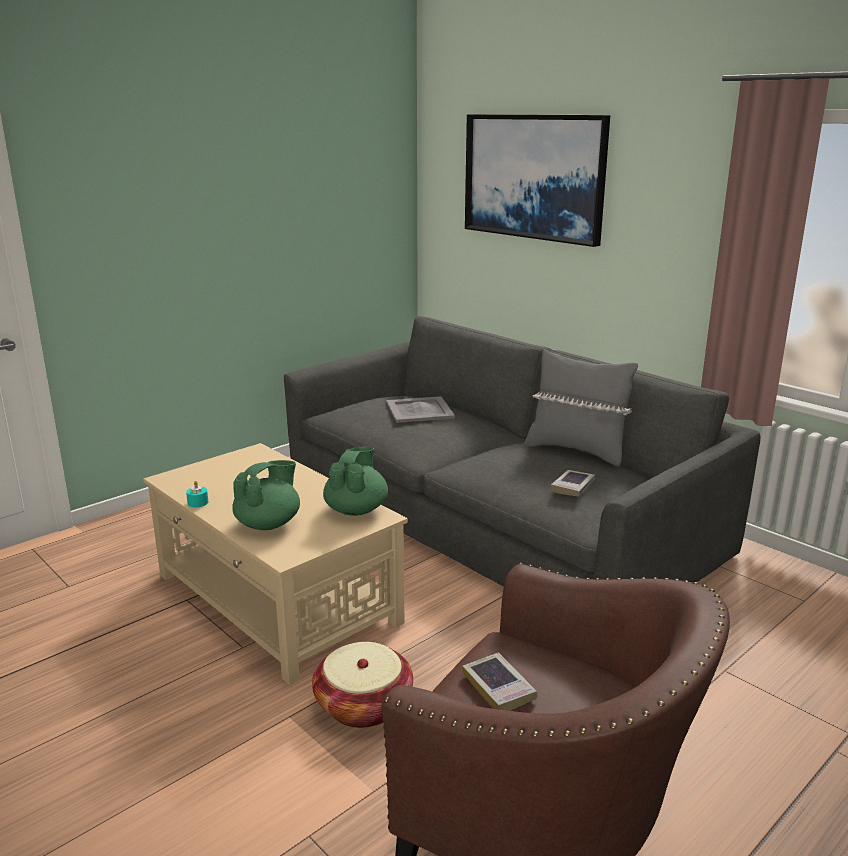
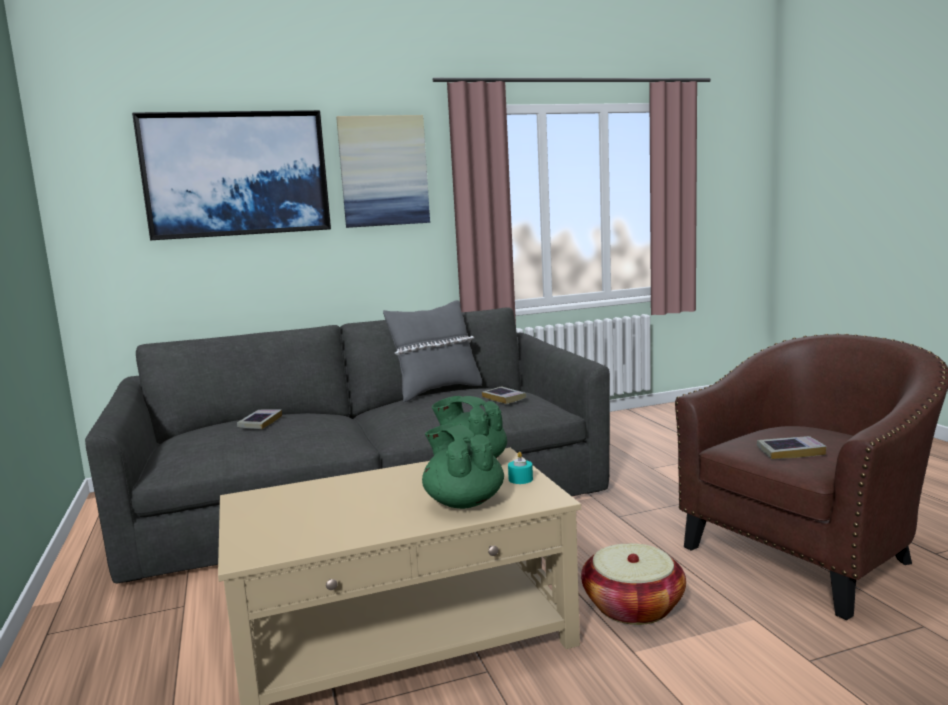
camera: 65 degrees left, 10 degrees down
turquoise candle [186,481,208,507] -> turquoise candle moved to [508,452,533,484]
grey tray [386,396,455,423] -> book [237,409,282,429]
none -> picture [336,115,430,228]

